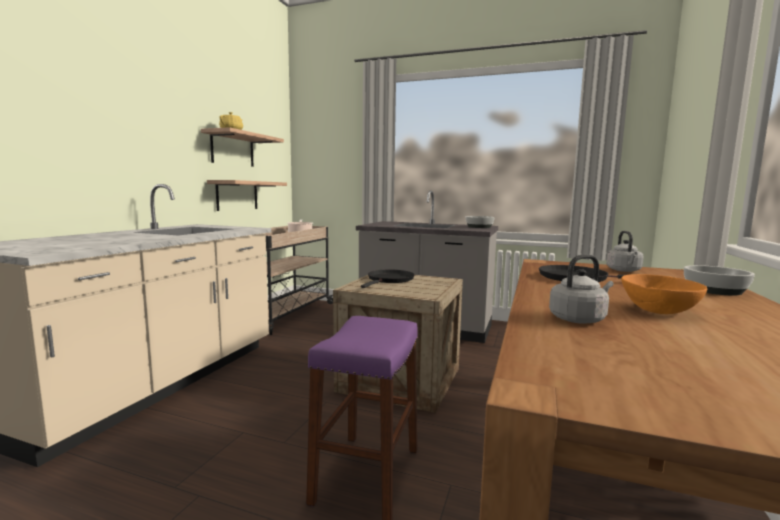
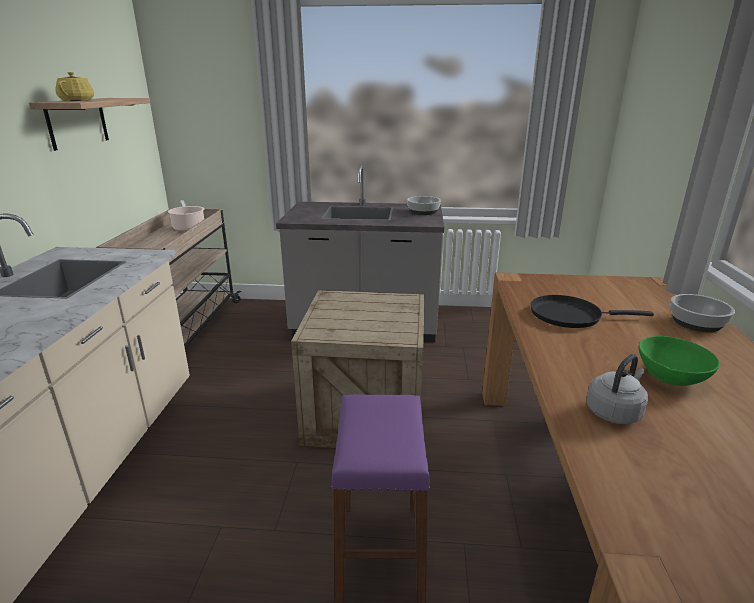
camera: 15 degrees left, 15 degrees up
shelf [207,180,287,211] -> none
black frying pan [361,270,415,288] -> none
grey kettle [606,231,644,272] -> none
orange bowl [621,274,707,314] -> green bowl [639,336,720,386]

